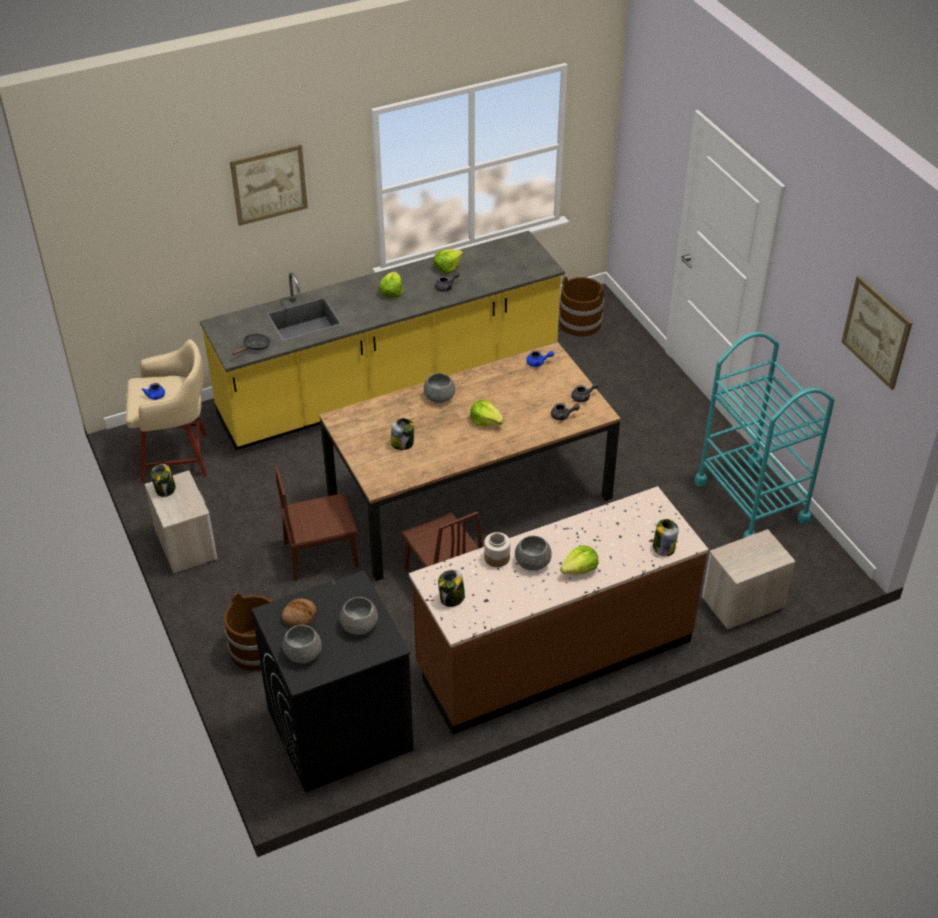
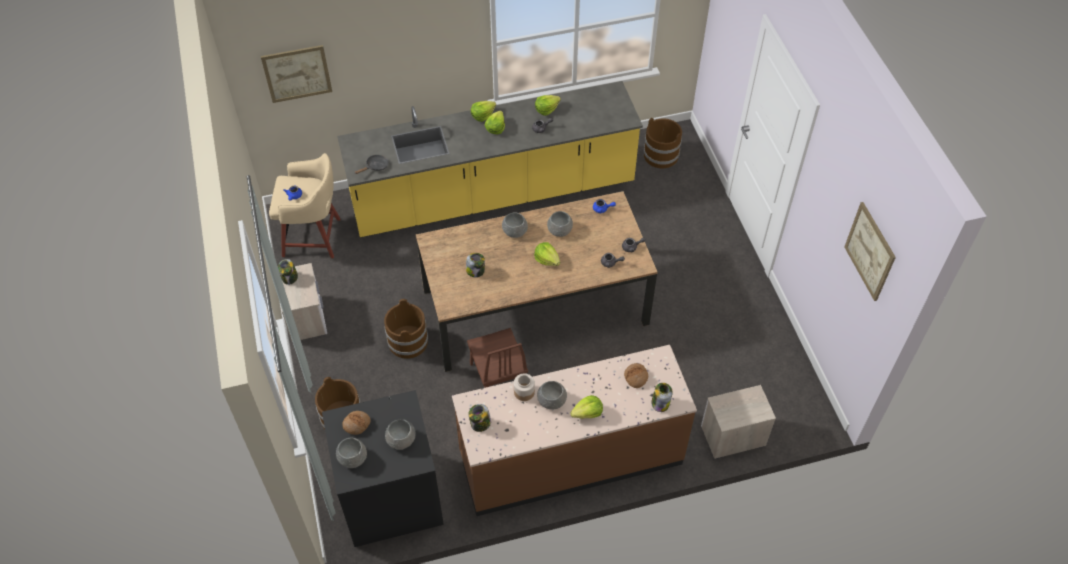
camera: 10 degrees right, 10 degrees up
picture [230,144,308,226] -> picture moved to [261,45,332,103]
brown chair [275,466,359,581] -> brown bucket [384,299,428,359]
turquoise cart [694,332,835,539] -> none
none -> lettuce [471,101,496,122]
none -> grey bowl [547,211,573,237]
none -> bread [624,363,648,388]

